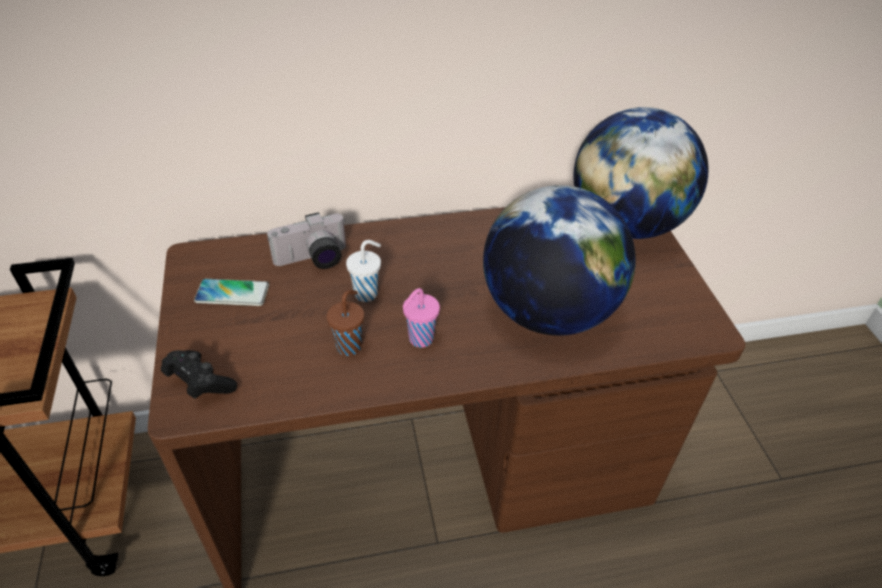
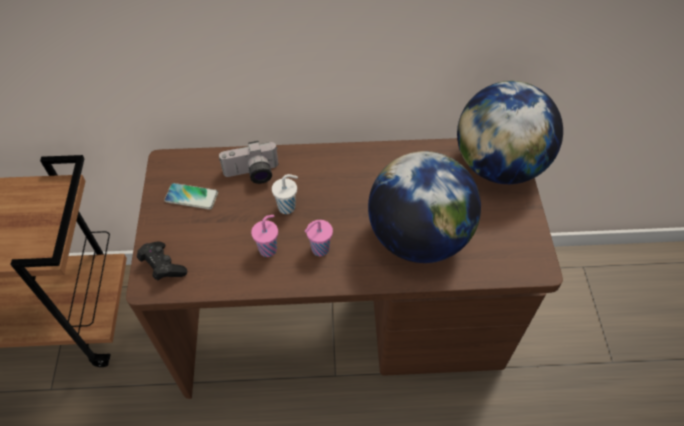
camera: 10 degrees right, 10 degrees up
brown cup [327,290,364,356] -> pink cup [251,215,278,257]

